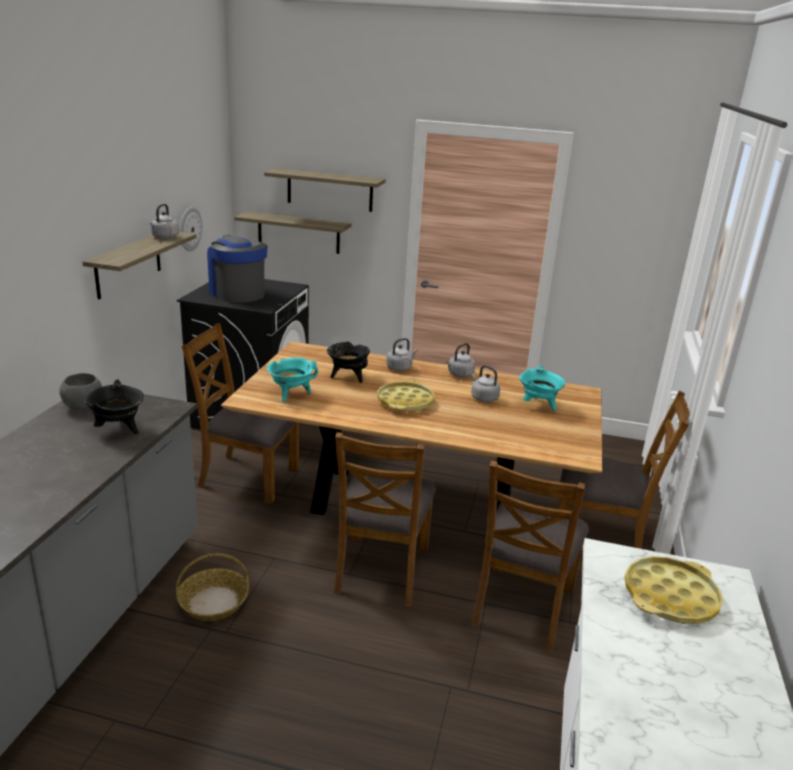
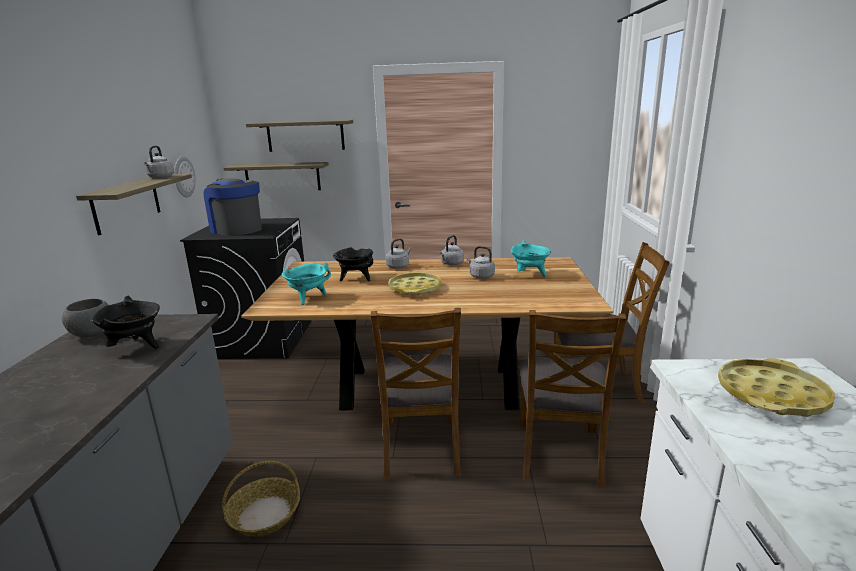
camera: 10 degrees left, 5 degrees down
brown chair [182,323,299,504] -> none

